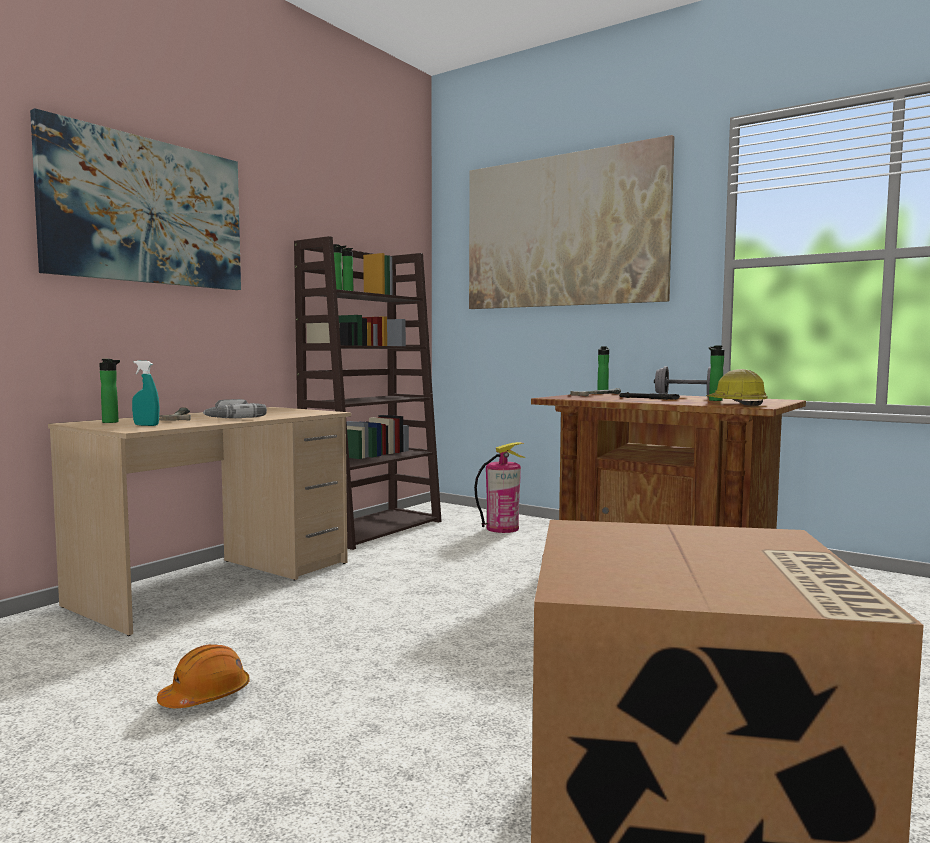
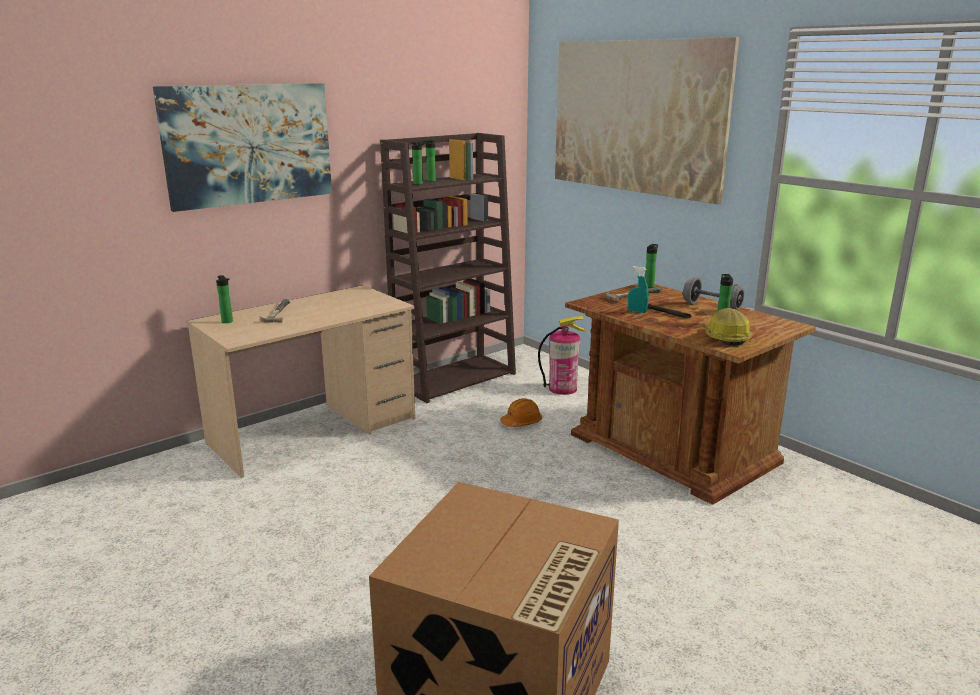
camera: 15 degrees right, 15 degrees up
turquoise spray bottle [132,361,160,426] -> turquoise spray bottle moved to [628,266,649,313]
orange hard hat [157,644,250,708] -> orange hard hat moved to [500,398,542,427]
power drill [203,399,267,418] -> none

